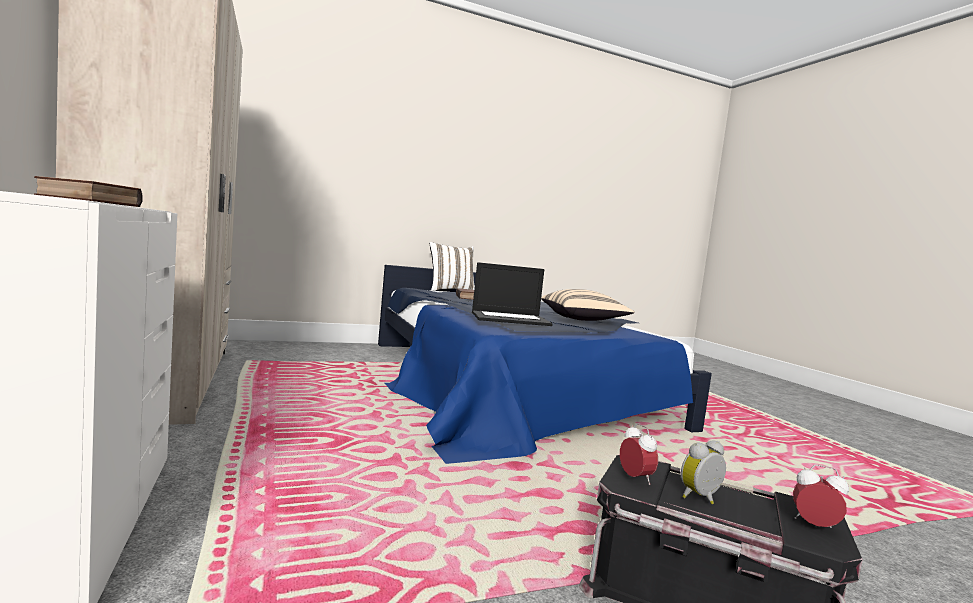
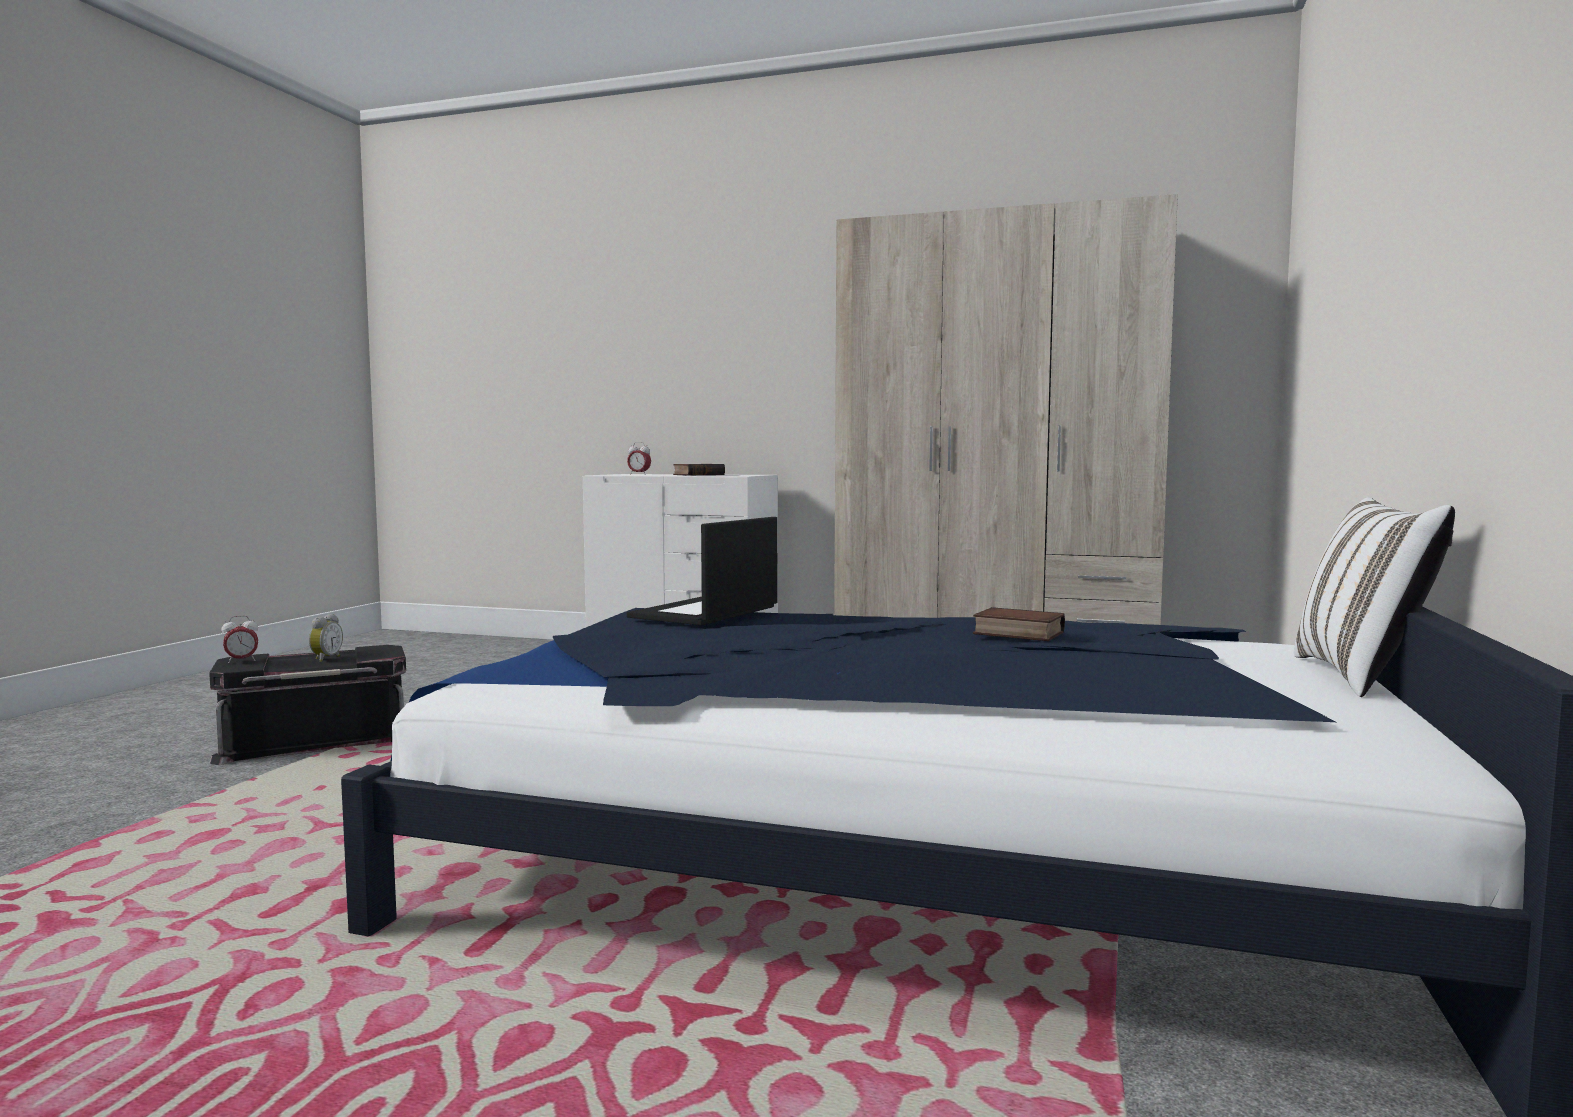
camera: 130 degrees right, 0 degrees up
beige pillow [541,289,635,321] -> none
alarm clock [620,423,658,485] -> alarm clock moved to [627,442,651,475]

